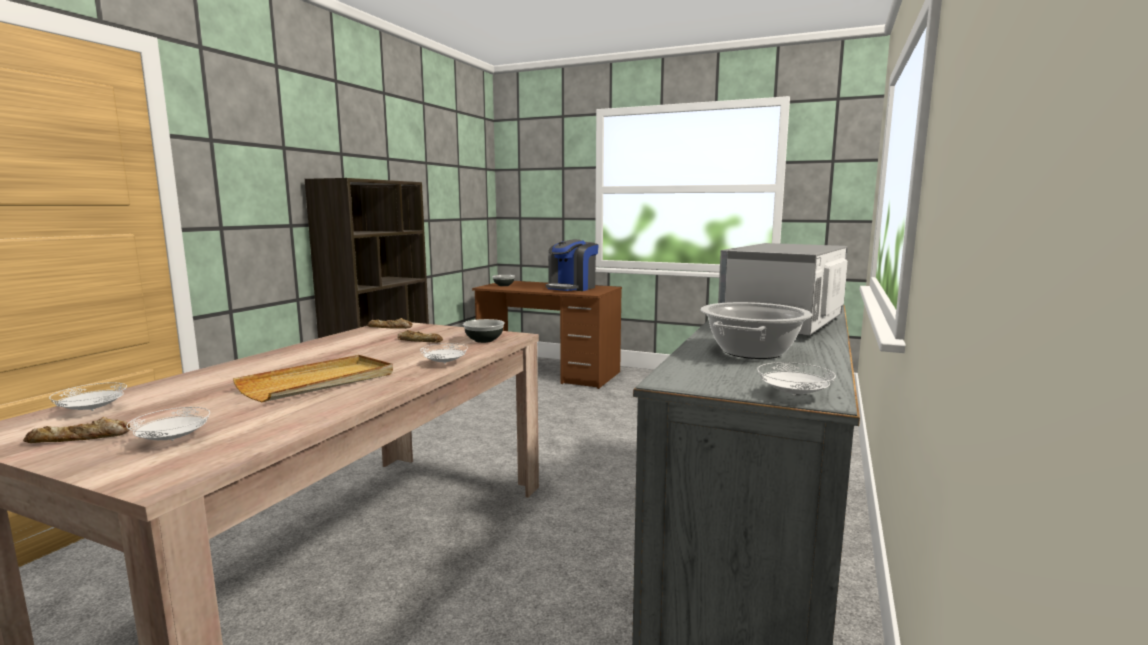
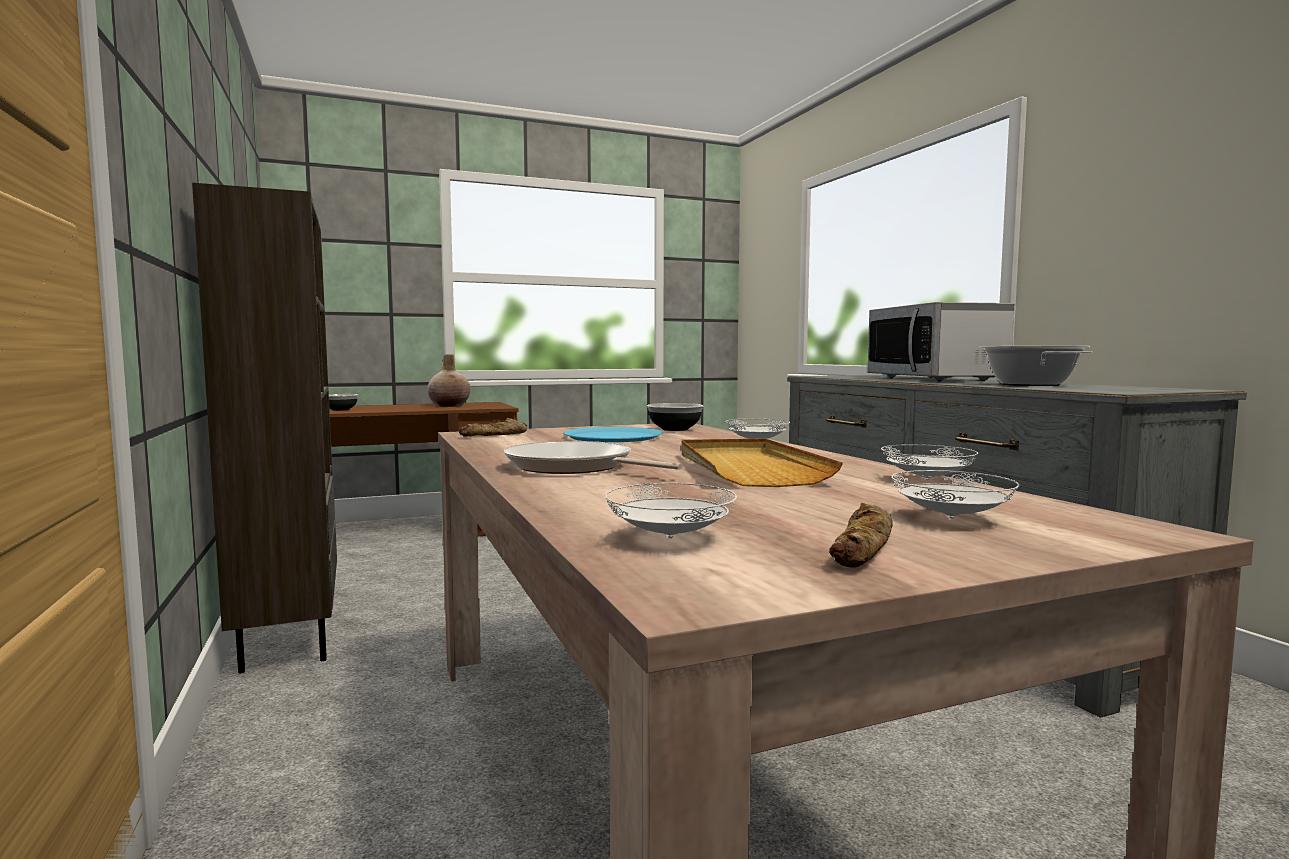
camera: 45 degrees left, 5 degrees down
bread [397,330,443,343] -> blue plate [563,427,663,442]
coffee machine [546,239,599,291] -> beige vase [427,354,470,407]
white plate [757,362,836,396] -> white plate moved to [881,444,978,480]
none -> frying pan [504,441,682,474]

